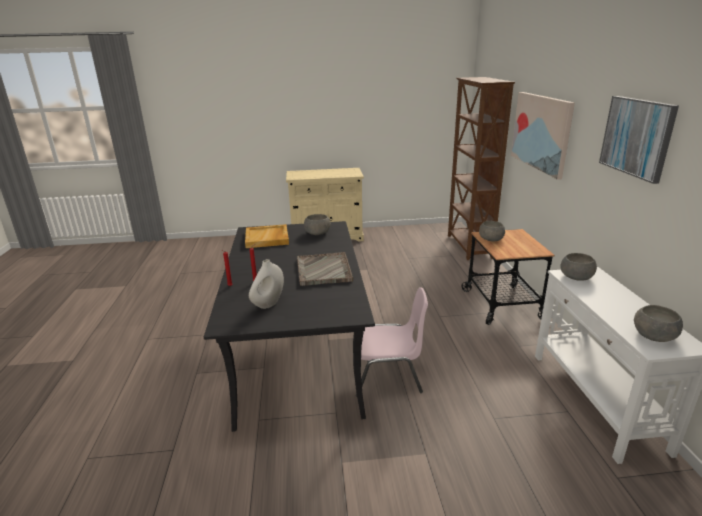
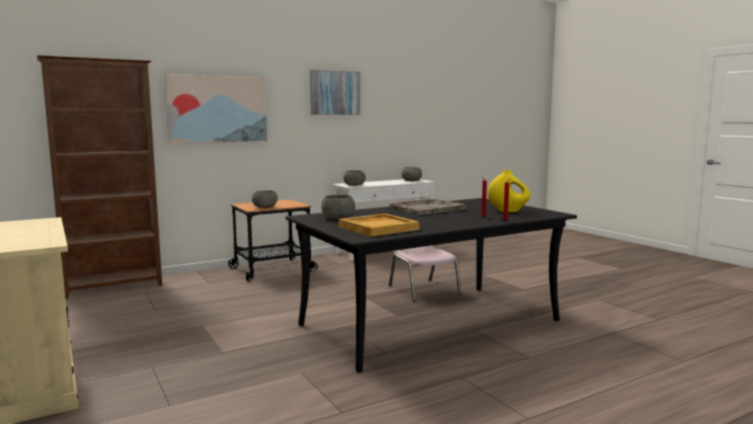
camera: 115 degrees left, 15 degrees down
white vase [249,259,284,309] -> yellow vase [488,170,530,212]

